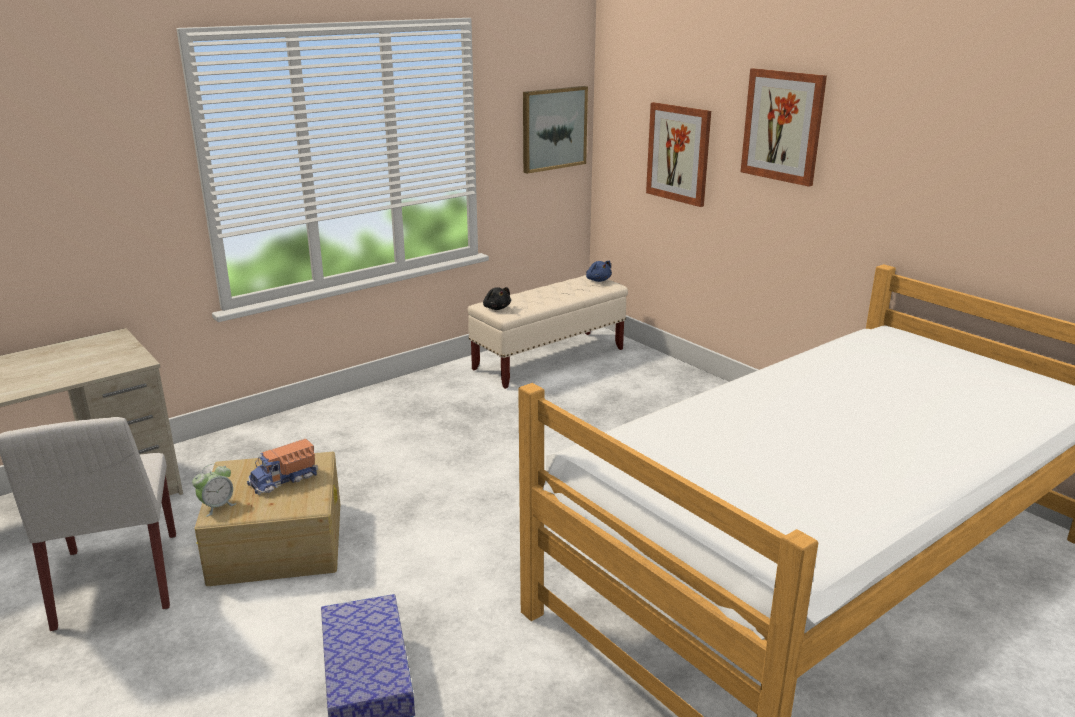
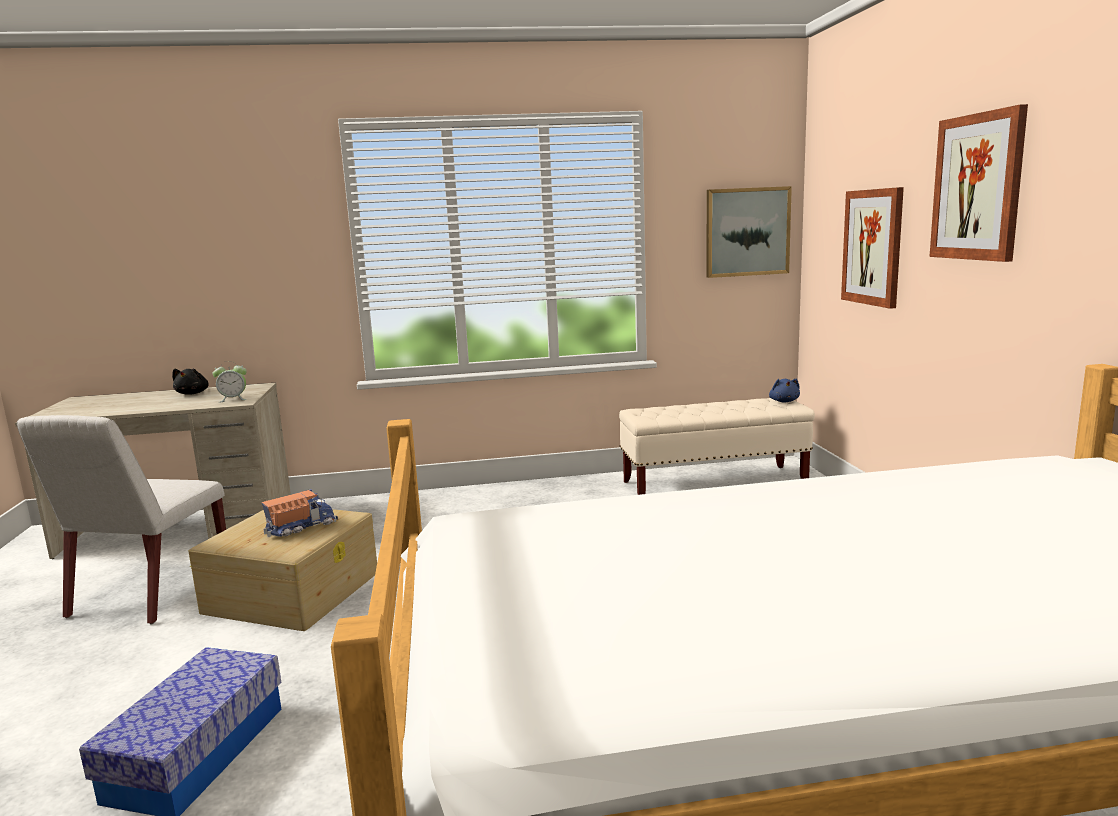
camera: 30 degrees right, 10 degrees down
alarm clock [192,464,236,517] -> alarm clock moved to [212,361,247,403]
toy truck [247,439,318,495] -> toy truck turned 150 degrees clockwise [262,489,338,537]
black plush toy [483,287,511,310] -> black plush toy moved to [172,369,209,395]

